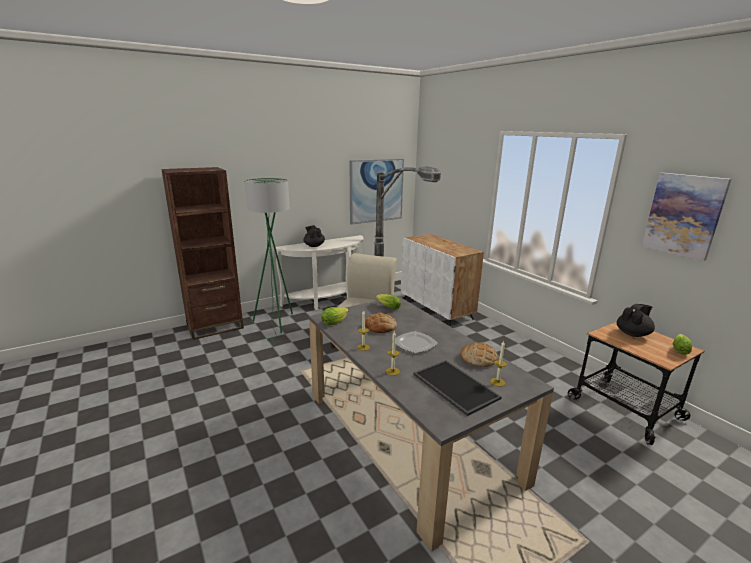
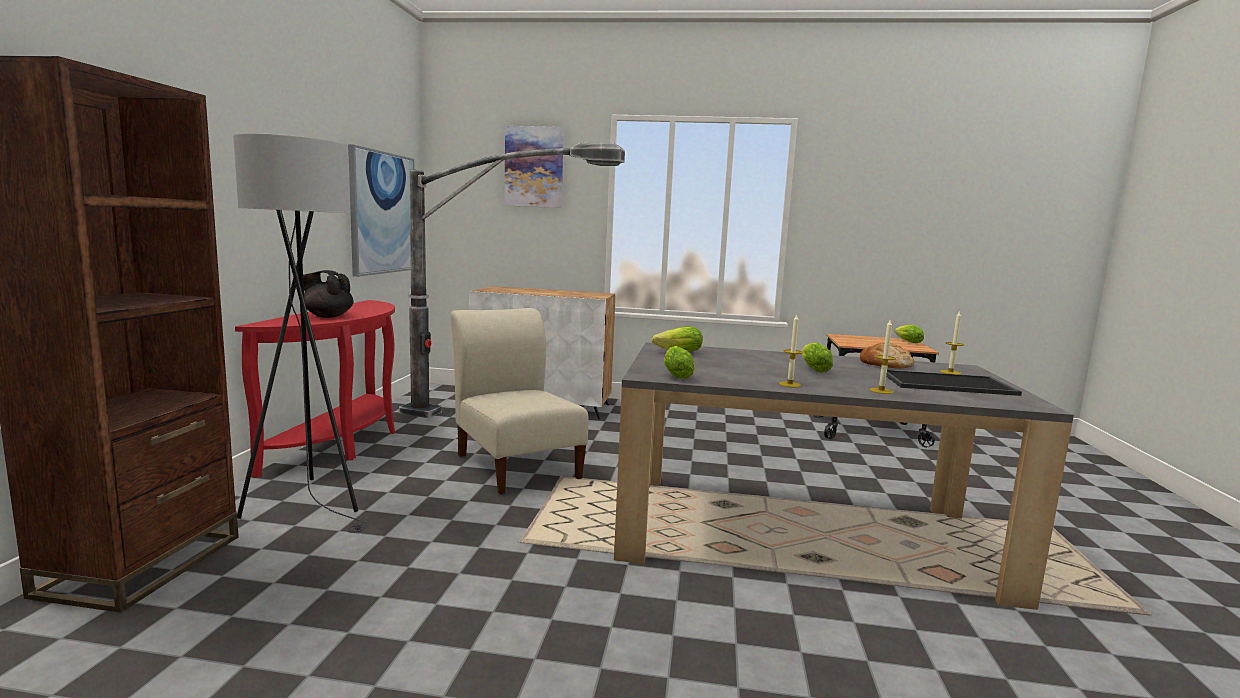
camera: 50 degrees left, 10 degrees down
green floor lamp [245,178,293,342] -> grey floor lamp [233,133,365,533]
white console table [273,235,363,310] -> red console table [235,300,395,478]
bread [365,313,397,333] -> none
plate [395,331,437,353] -> lettuce [802,343,833,373]
black teapot [617,304,655,337] -> none
picture [642,173,731,261] -> picture moved to [504,126,564,208]

